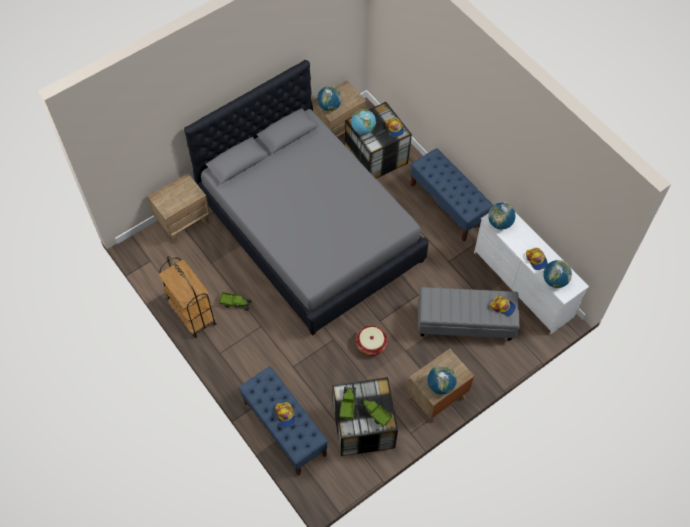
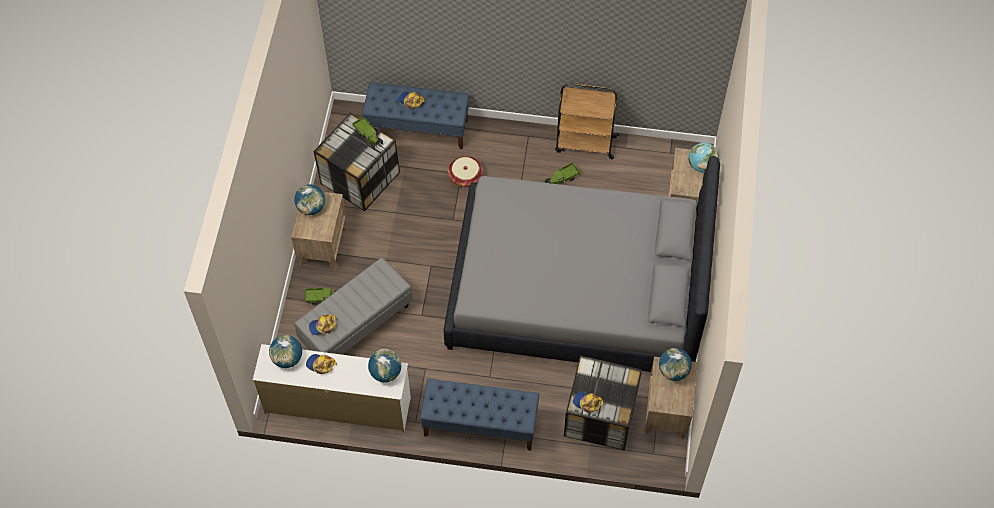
camera: 135 degrees right, 0 degrees up
globe [351,109,376,134] -> globe moved to [688,143,719,173]
basket [356,326,388,356] -> basket moved to [448,156,483,187]
toy truck [359,397,392,426] -> toy truck moved to [305,288,337,305]

